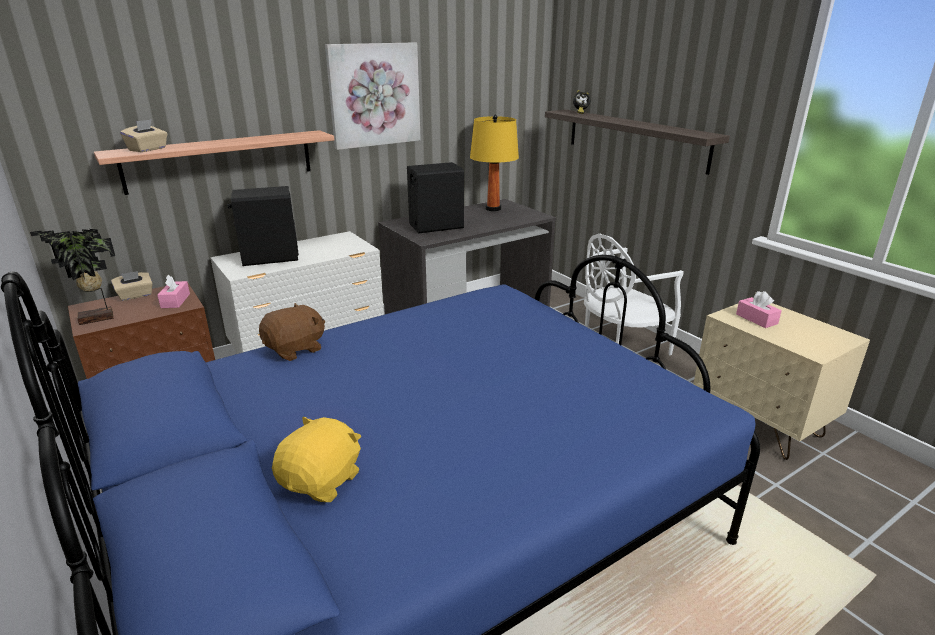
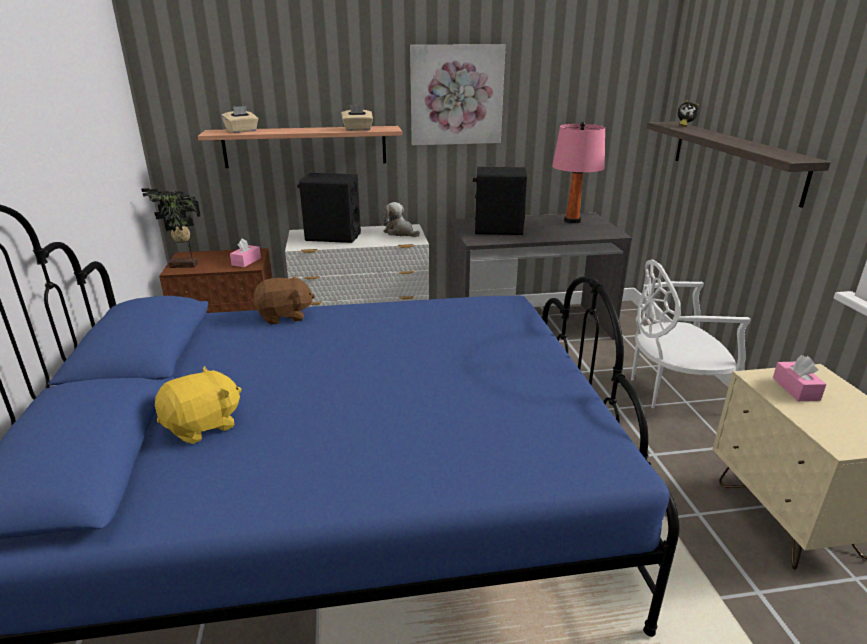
camera: 25 degrees right, 0 degrees up
beige tissue box [111,271,153,301] -> beige tissue box moved to [341,105,373,131]
yellow table lamp [470,115,519,211] -> pink table lamp [552,122,605,223]
none -> plush toy [382,202,420,237]

